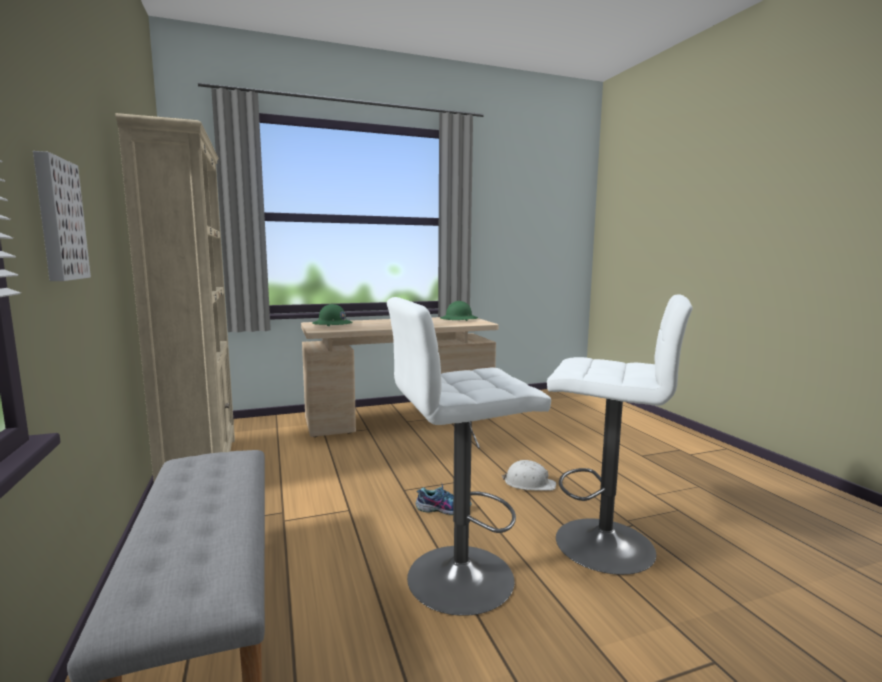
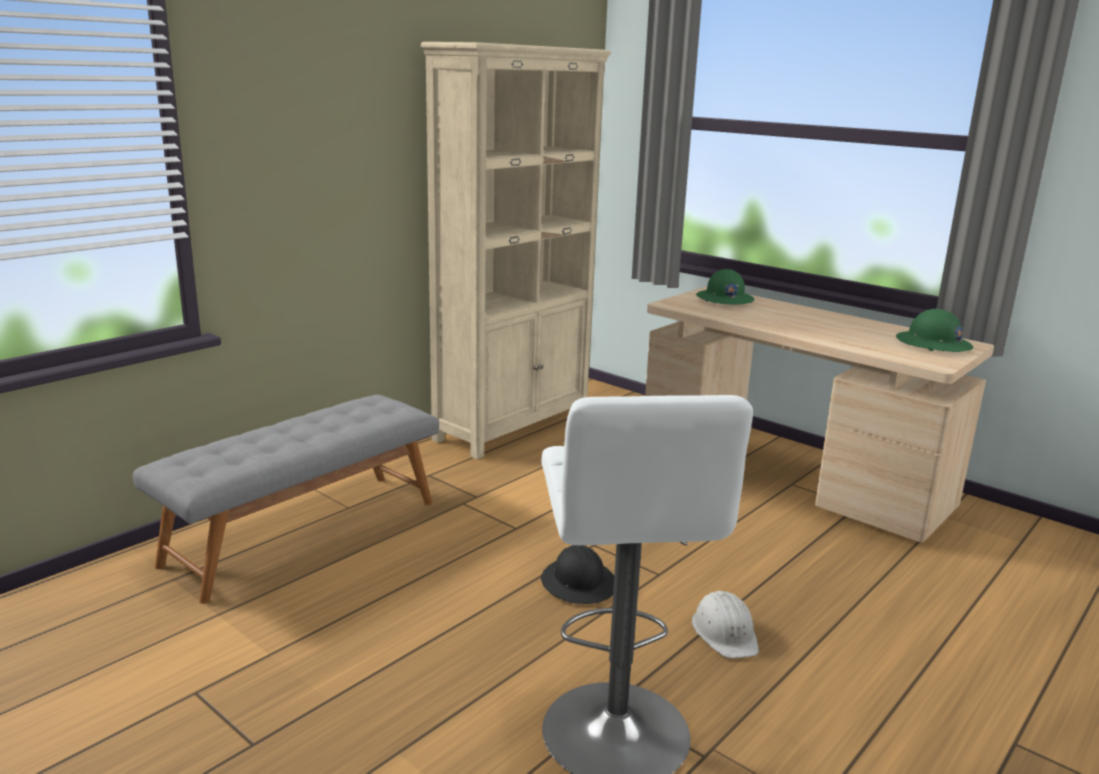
camera: 60 degrees right, 10 degrees up
picture [33,151,91,281] -> none
white stool [387,297,551,616] -> none
shoe [415,484,471,515] -> black hard hat [541,545,614,604]

